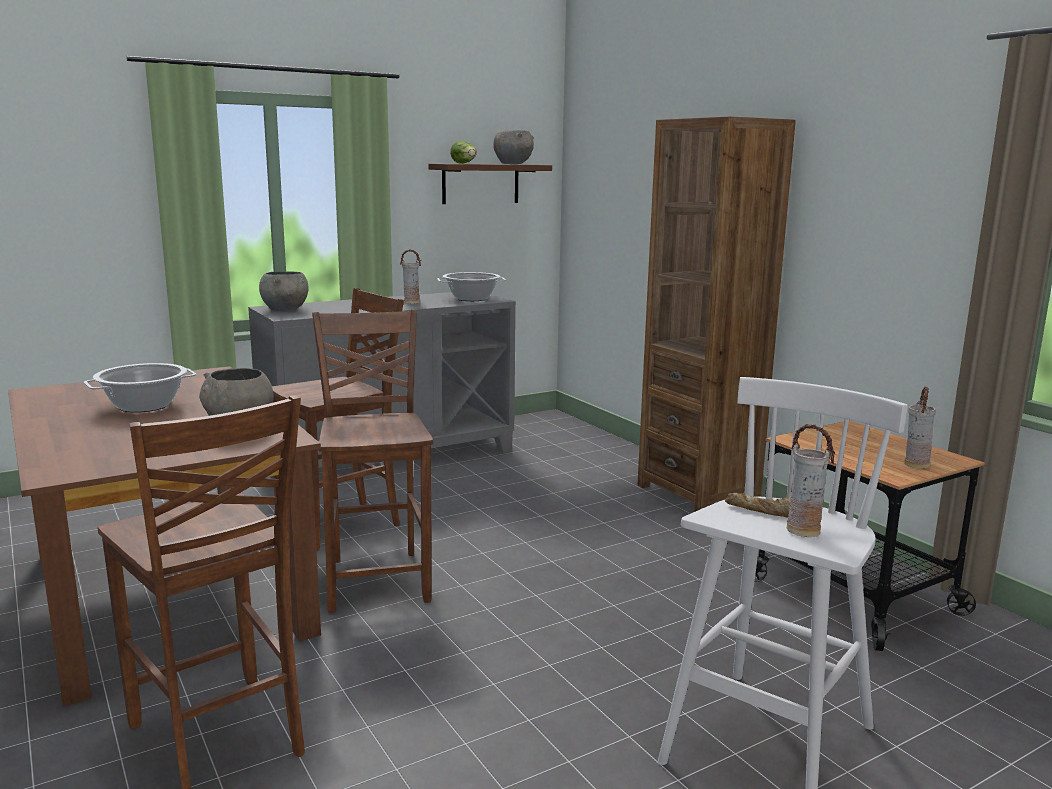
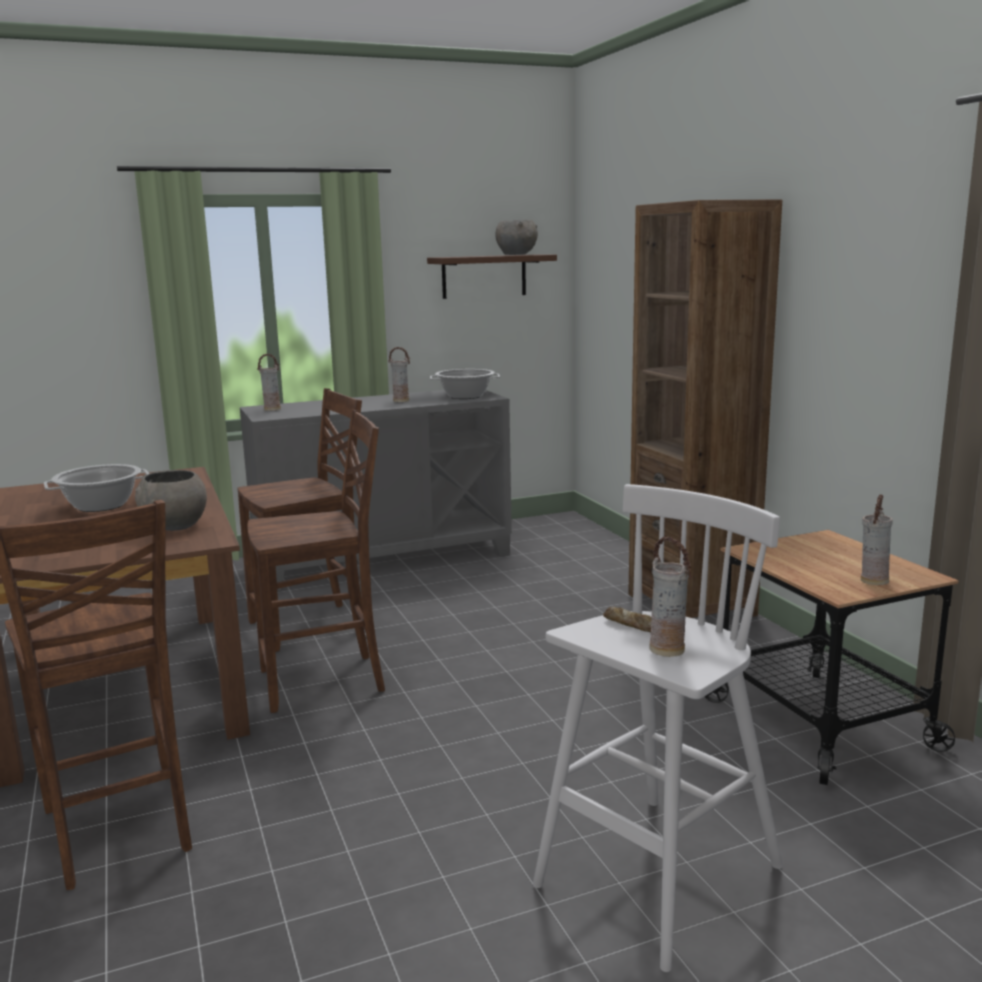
camera: 10 degrees right, 0 degrees up
grey bowl [259,271,309,311] -> vase [257,354,281,411]
brown chair [312,310,433,613] -> brown chair turned 75 degrees clockwise [247,410,385,713]
lettuce [450,141,477,164] -> none

